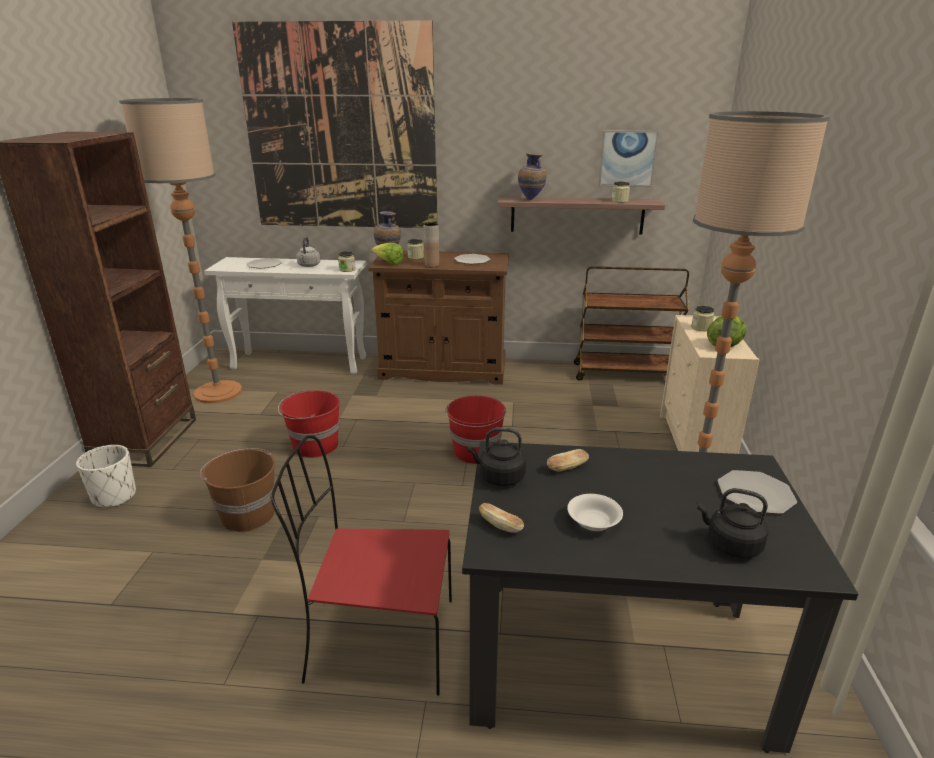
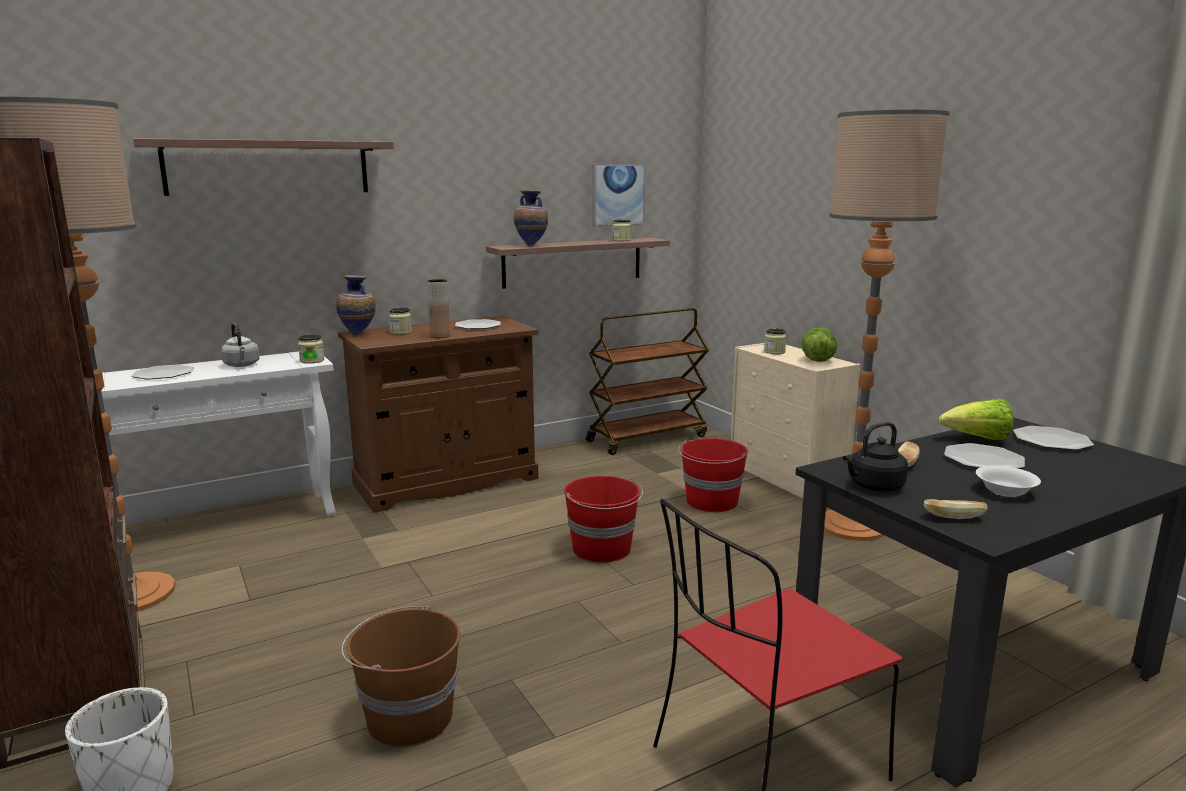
camera: 35 degrees left, 10 degrees down
picture [232,20,438,228] -> shelf [133,138,394,196]
red bucket [278,389,340,458] -> red bucket moved to [678,438,748,512]
lettuce [371,243,404,265] -> lettuce moved to [938,398,1014,440]
black kettle [697,488,768,558] -> none
none -> plate [944,443,1025,469]

